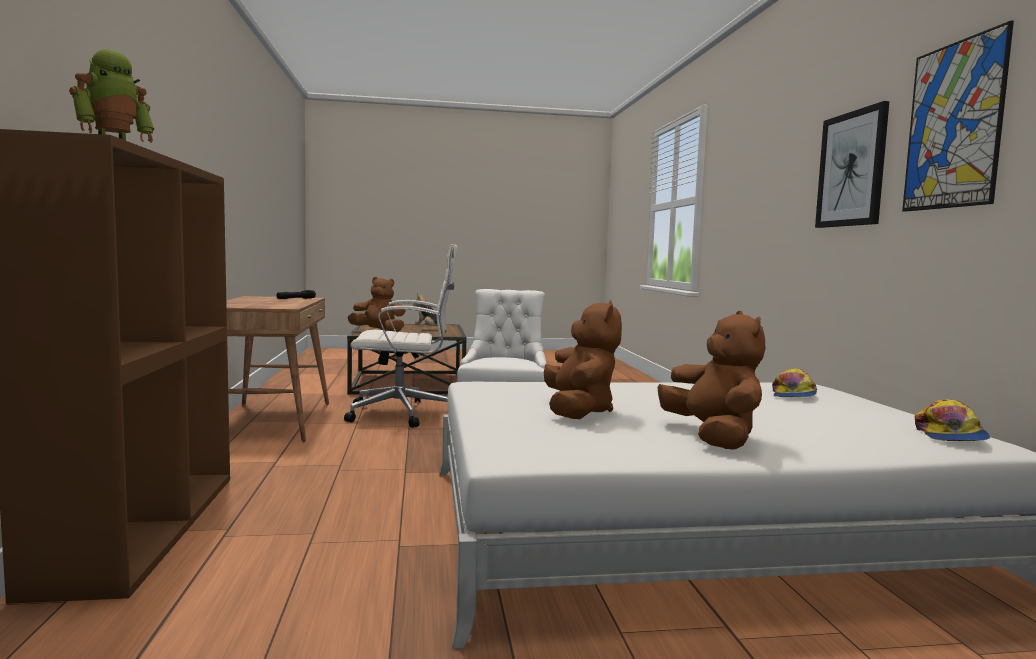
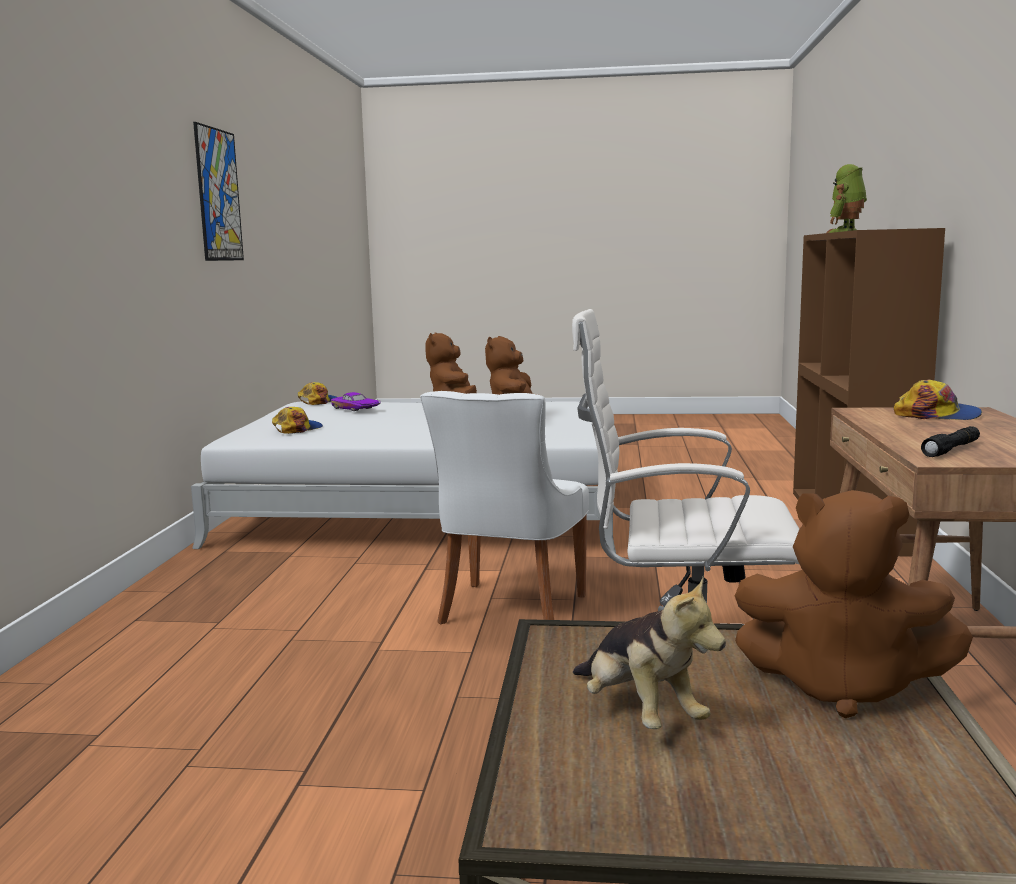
camera: 165 degrees left, 5 degrees up
picture [815,101,889,228] -> none
none -> purple toy car [331,392,381,411]
none -> cap [894,380,982,420]

